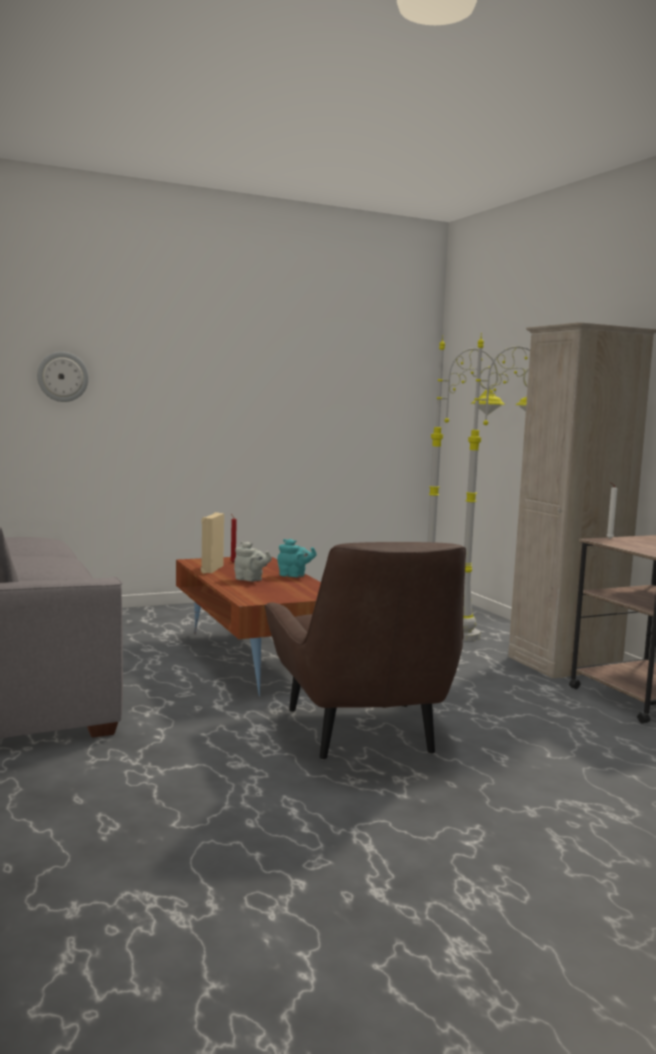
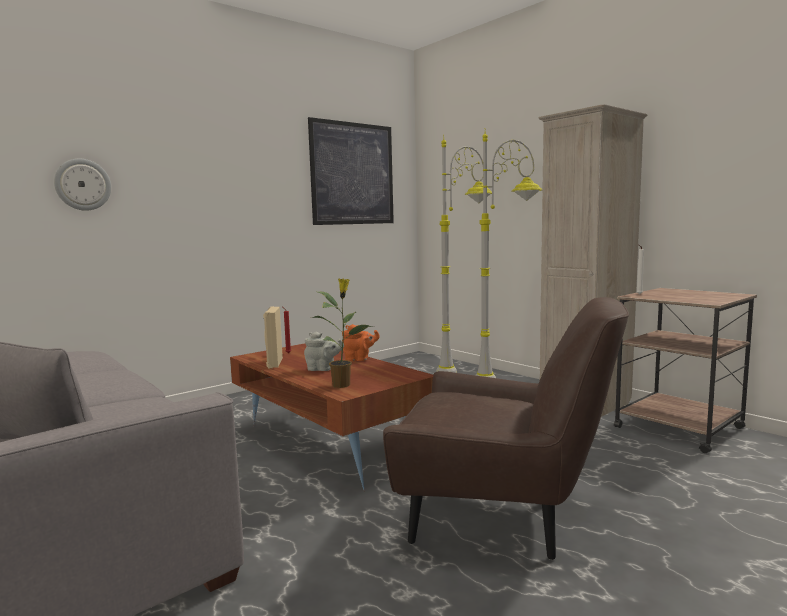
camera: 15 degrees left, 0 degrees up
brown armchair [265,542,466,760] -> brown armchair turned 45 degrees counterclockwise [383,297,629,560]
turquoise teapot [277,539,317,577] -> orange teapot [342,324,380,361]
none -> picture [308,117,394,225]
none -> potted plant [311,279,375,388]

